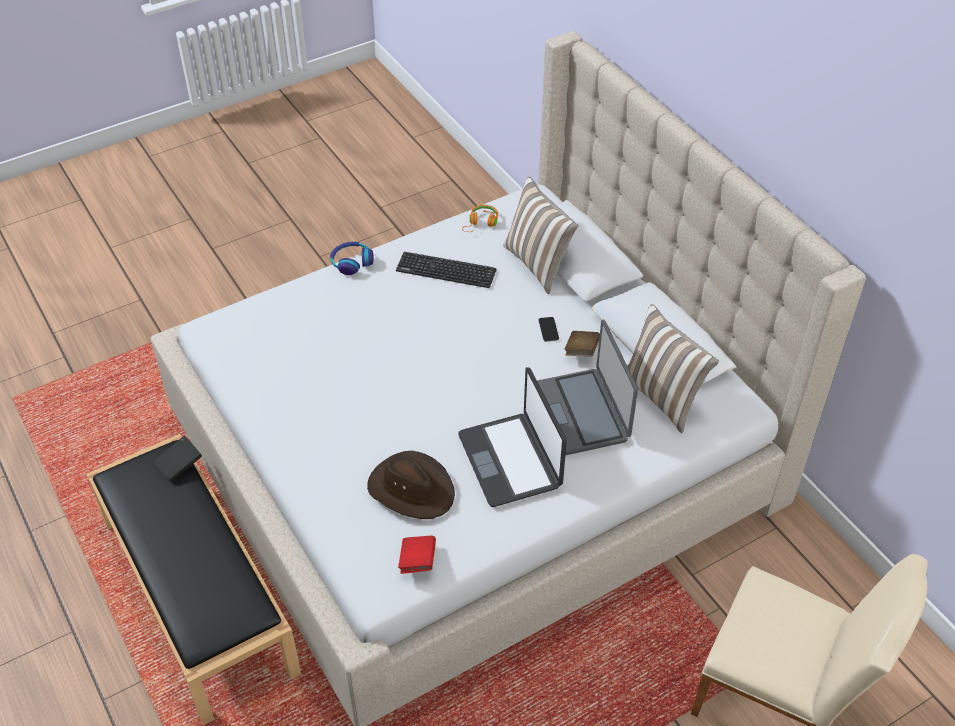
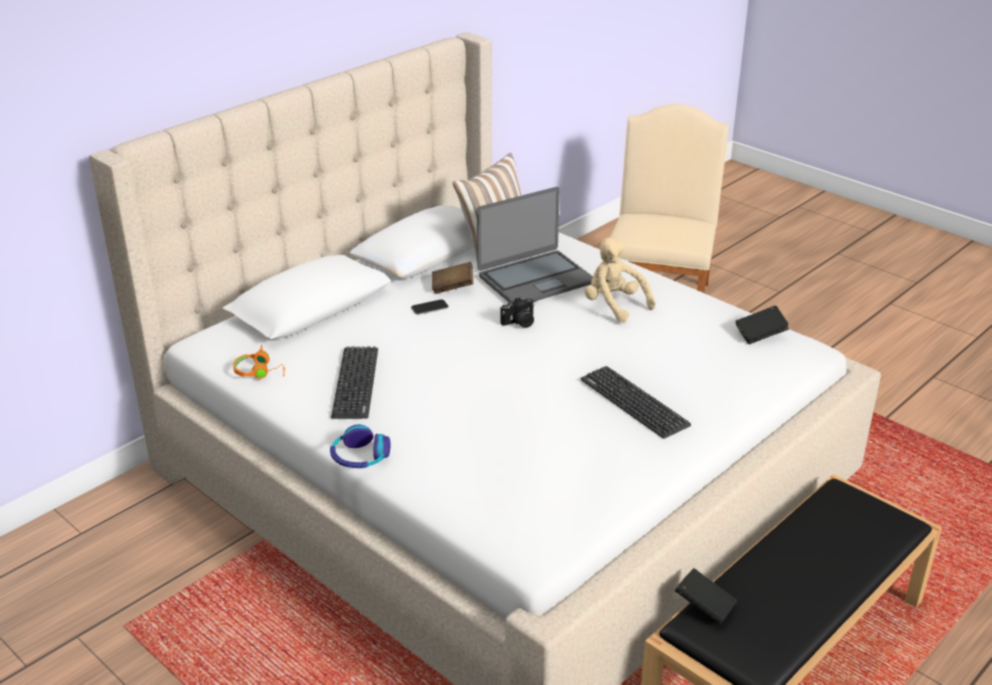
camera: 105 degrees left, 15 degrees down
brown hat [367,451,455,519] -> none
red book [398,536,436,574] -> black book [735,305,789,344]
laptop [458,367,567,507] -> beige plush toy [585,237,656,323]
pillow [504,177,578,294] -> none
none -> camera [501,297,535,328]
none -> keyboard [581,366,691,439]

